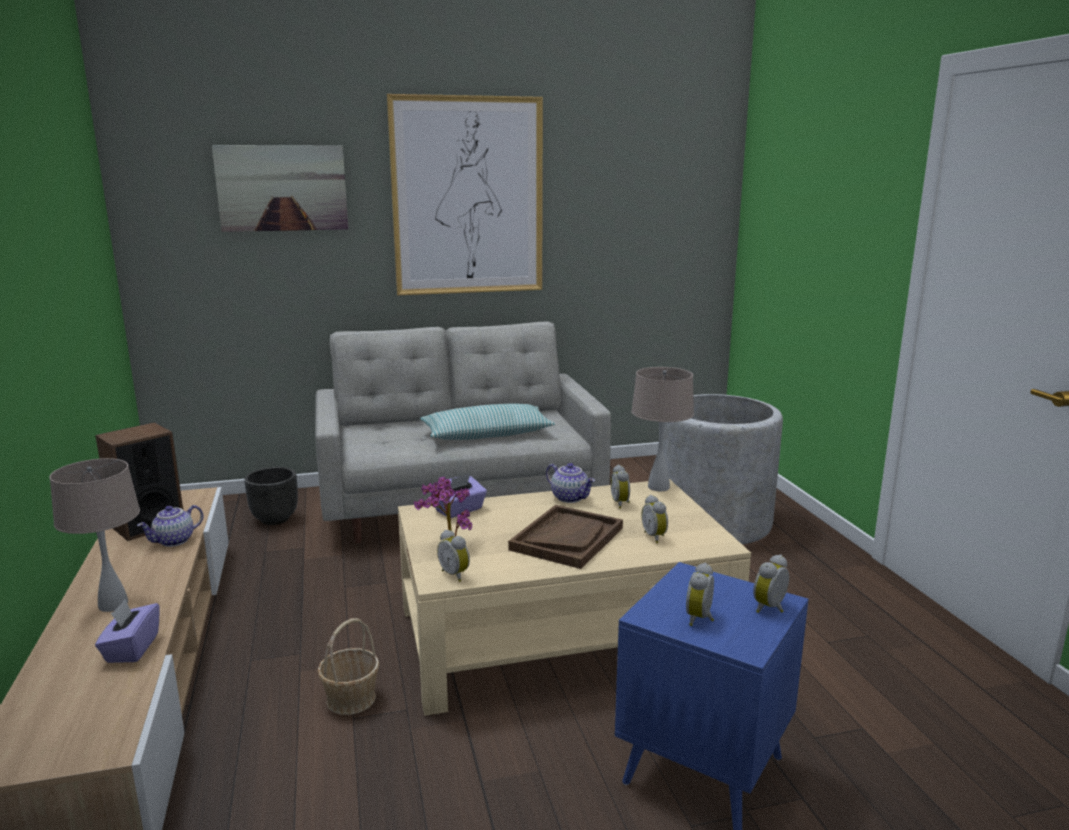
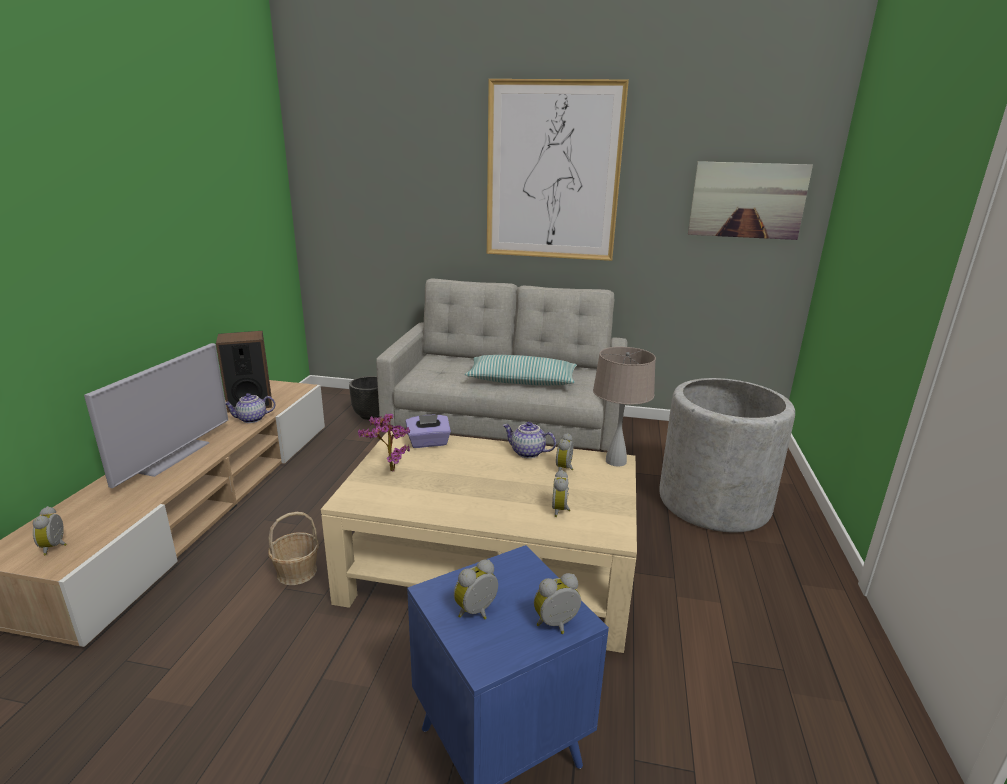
camera: 25 degrees right, 5 degrees up
beige table lamp [49,458,140,612] -> television [84,343,228,488]
purple tissue box [95,599,159,663] -> none
picture [212,145,348,232] -> picture moved to [688,161,813,240]
alarm clock [437,530,470,582] -> alarm clock moved to [33,506,67,555]
brown tray [508,505,623,569] -> none
teapot [546,463,595,503] -> teapot turned 135 degrees clockwise [503,422,556,458]

